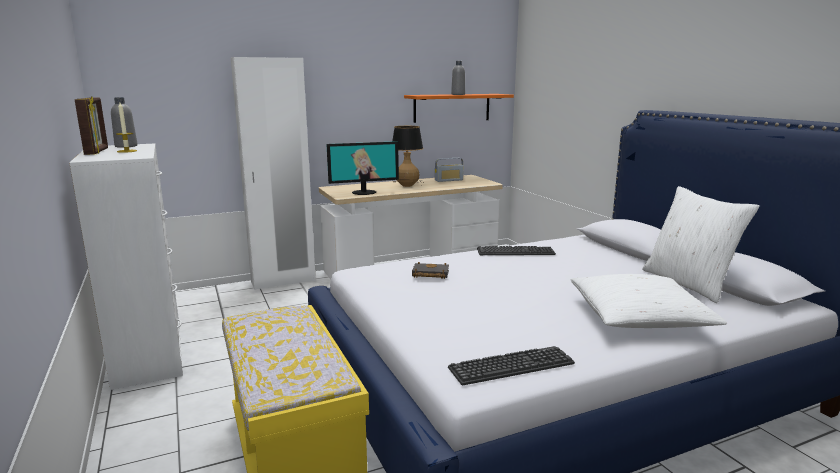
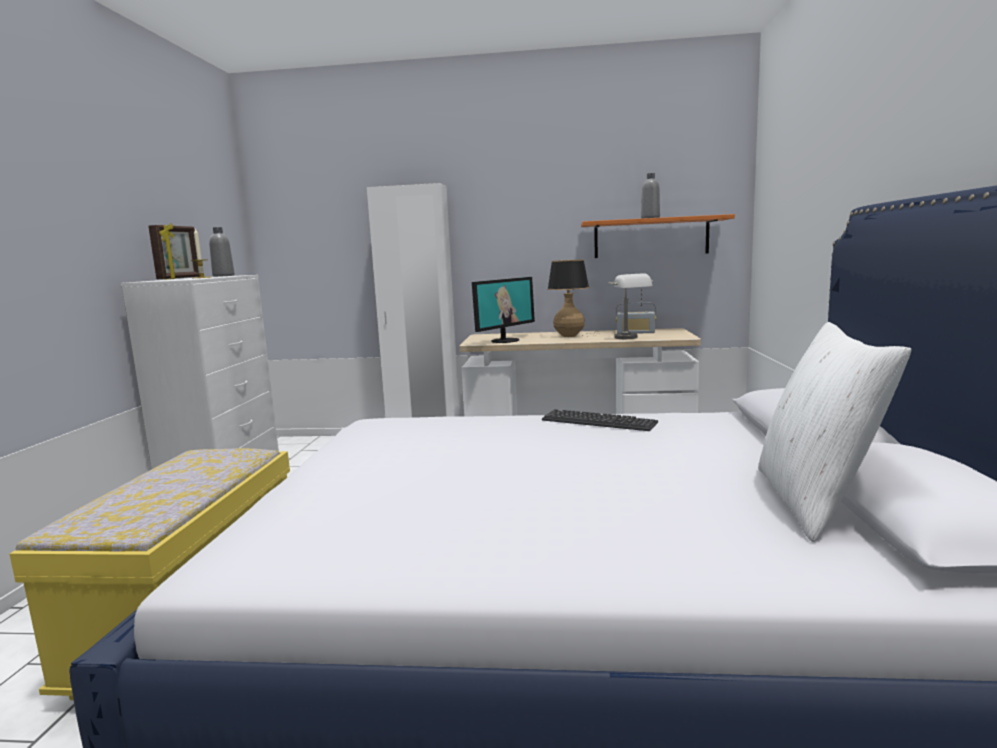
camera: 30 degrees right, 5 degrees down
monitor [326,141,399,195] -> monitor turned 60 degrees counterclockwise [472,277,535,343]
black book [412,262,449,279] -> none
keyboard [448,346,575,385] -> none
white pillow [571,274,727,328] -> none
none -> grey table lamp [608,274,653,339]

